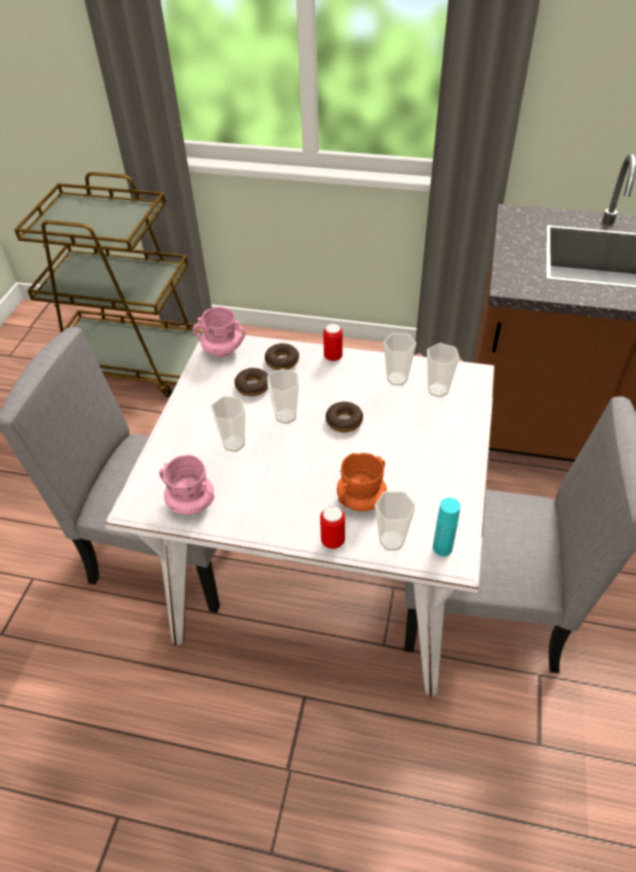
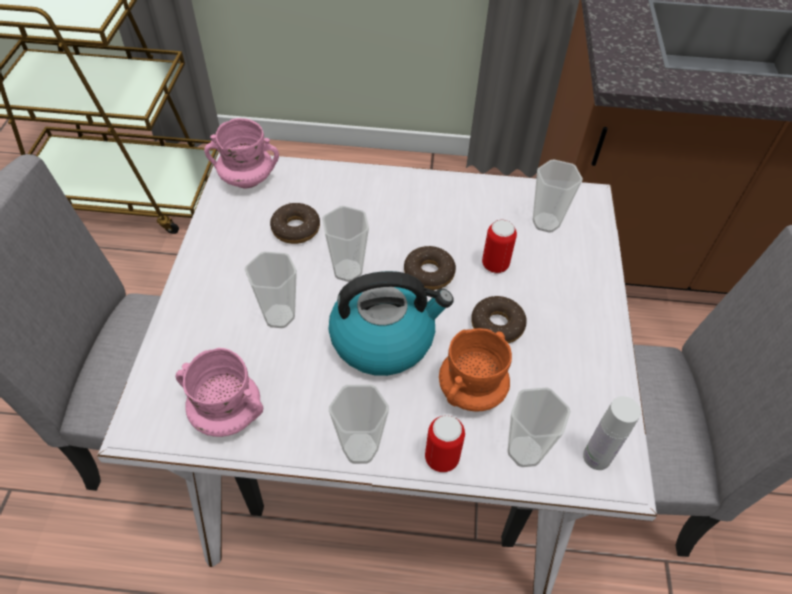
camera: 10 degrees left, 5 degrees up
donut [265,343,299,370] -> donut moved to [471,296,527,343]
can [323,324,343,361] -> can moved to [482,220,517,273]
cup [384,333,416,386] -> cup moved to [329,385,389,464]
turquoise bottle [433,498,460,556] -> white bottle [583,396,641,470]
none -> kettle [329,271,454,376]

